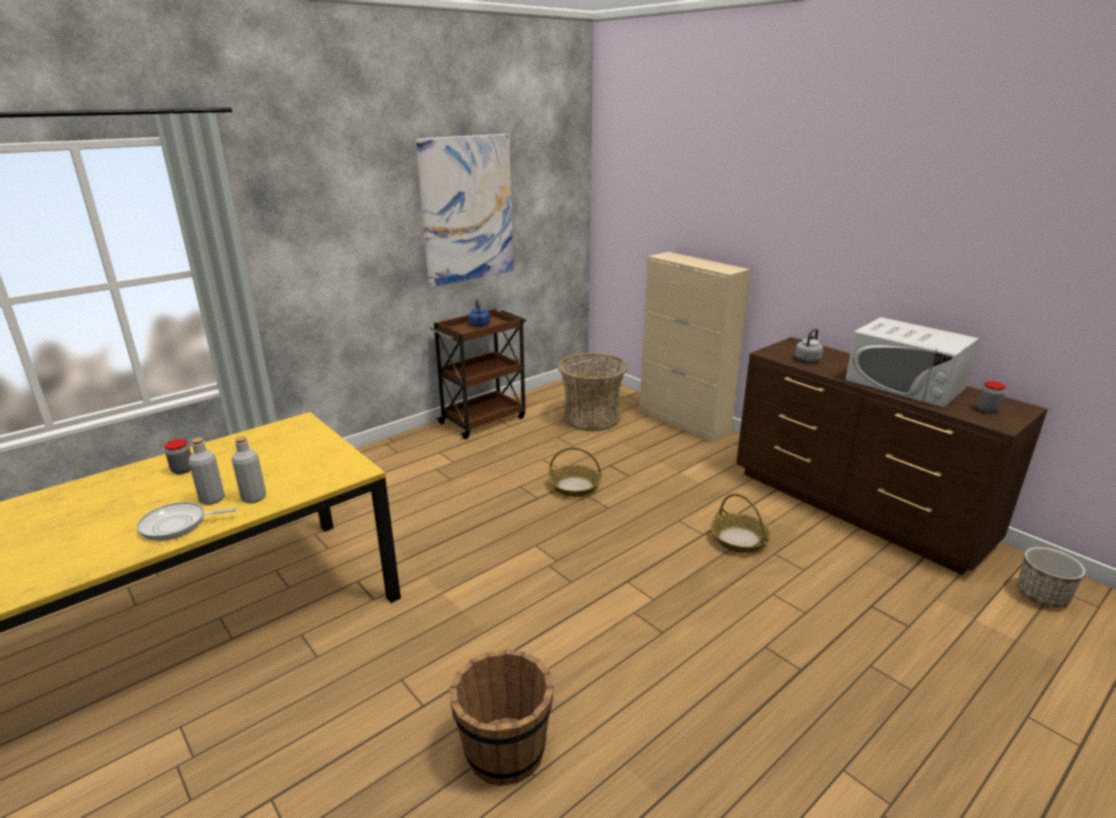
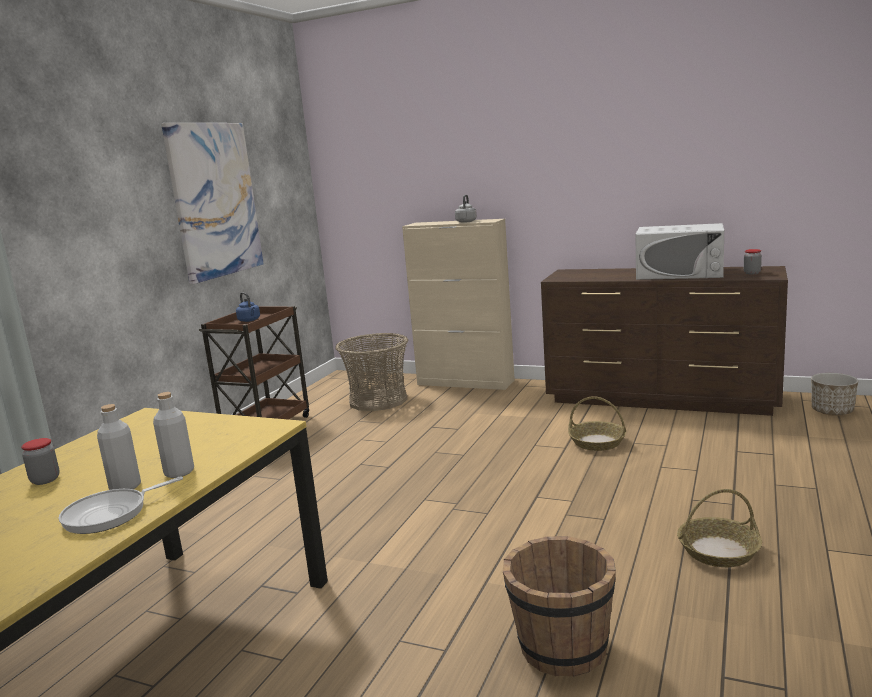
camera: 25 degrees left, 10 degrees down
basket [549,447,601,497] -> basket moved to [677,489,762,567]
grey kettle [795,328,823,362] -> grey kettle moved to [455,195,477,223]

